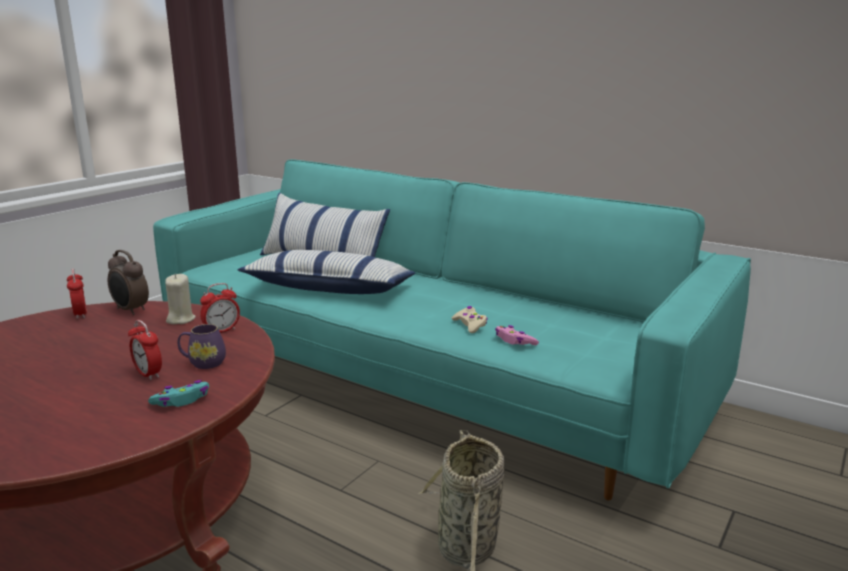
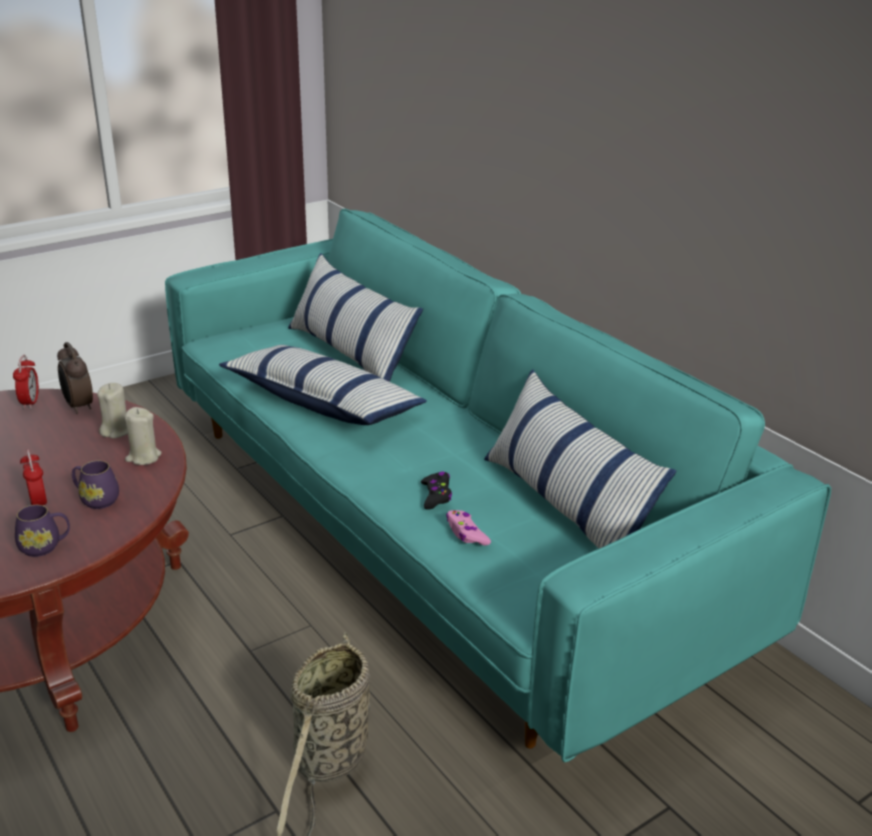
camera: 20 degrees right, 10 degrees up
turquoise game controller [148,380,209,407] -> purple mug [15,505,70,557]
alarm clock [200,283,240,333] -> beige candle [125,407,162,465]
beige game controller [452,306,488,333] -> black game controller [421,471,452,510]
none -> pillow [484,369,676,549]

